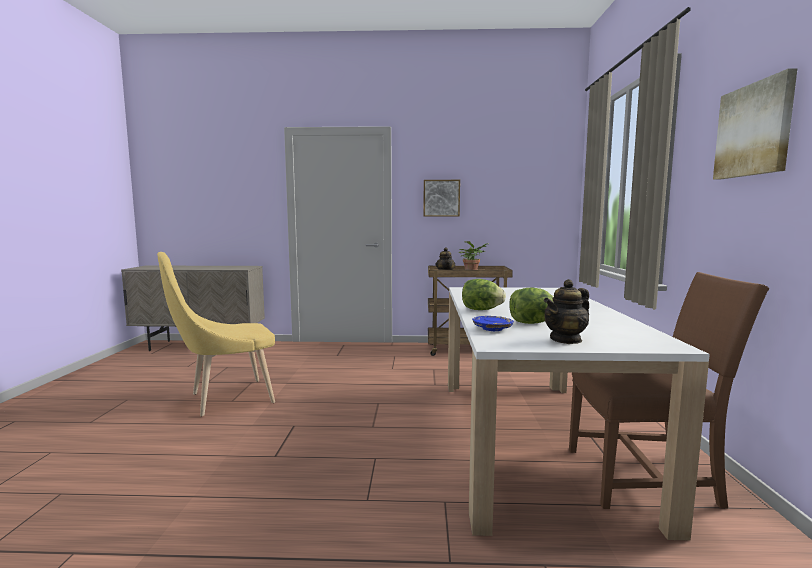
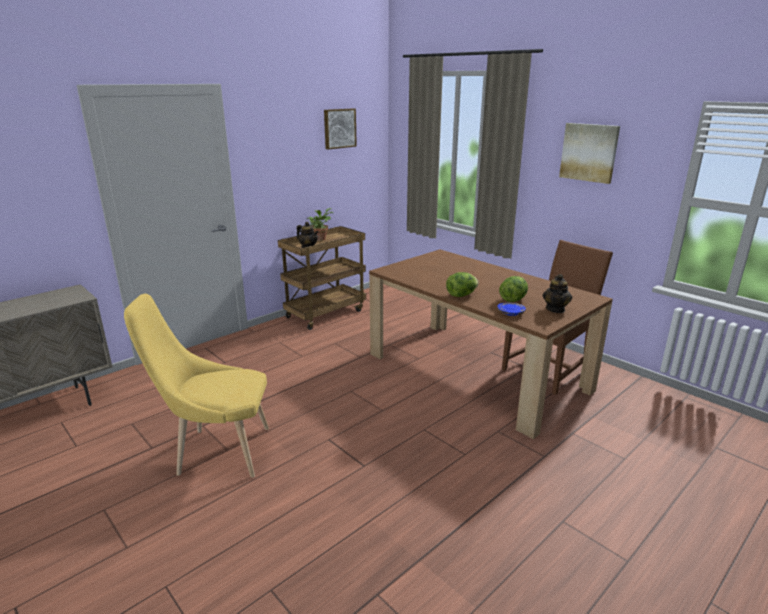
camera: 45 degrees left, 15 degrees up
yellow chair [157,252,275,417] -> yellow chair turned 75 degrees clockwise [124,294,269,478]
picture [423,180,460,217] -> picture moved to [324,108,357,149]
white dining table [448,287,710,541] -> brown dining table [369,249,613,439]

